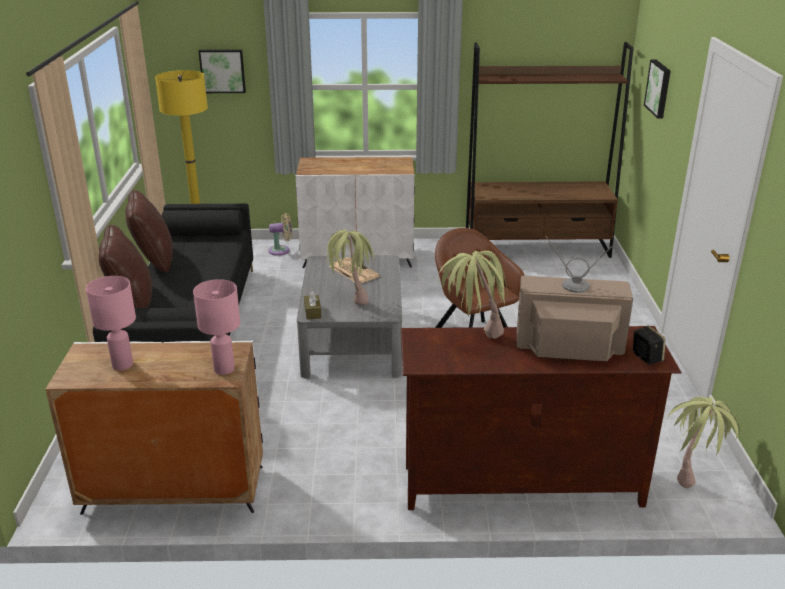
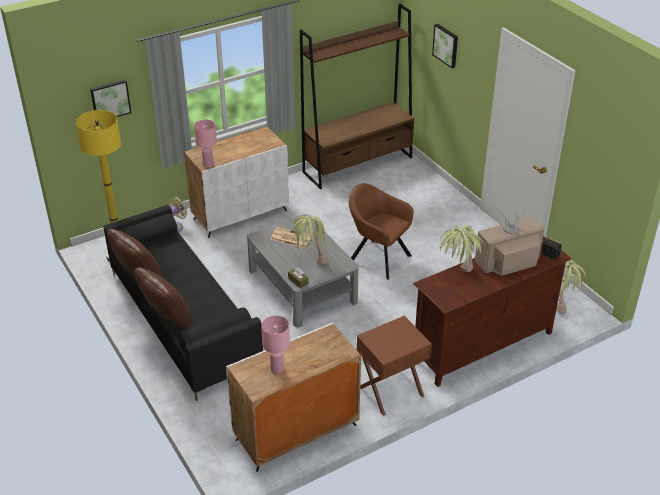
camera: 30 degrees left, 10 degrees up
pink table lamp [193,279,240,375] -> pink table lamp moved to [194,120,217,168]
none -> brown nightstand [357,316,432,416]

